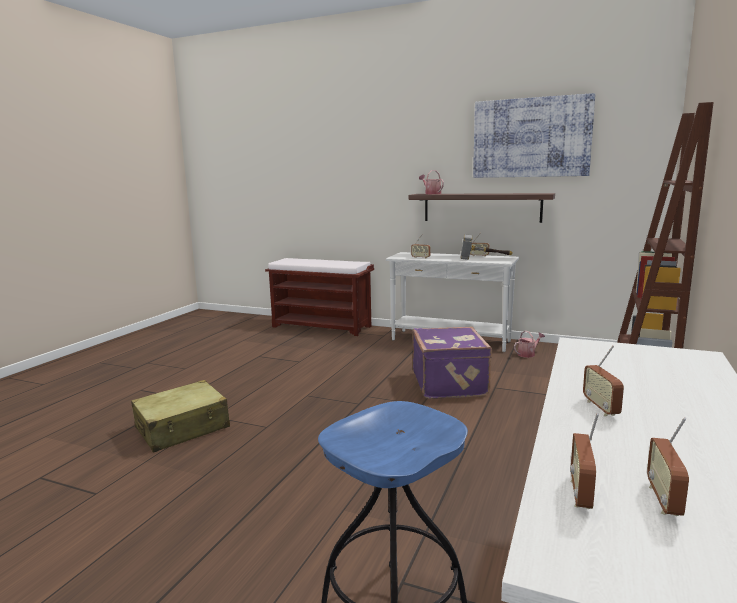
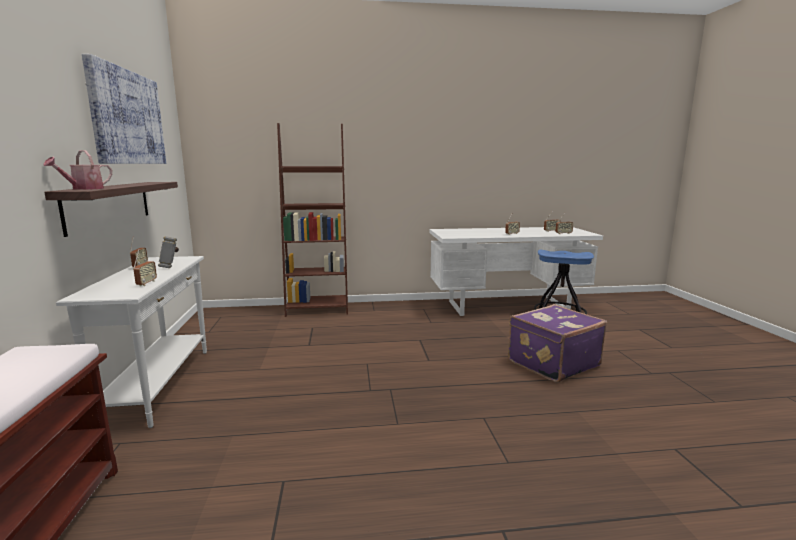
camera: 120 degrees left, 0 degrees up
beige suitcase [131,380,230,452] -> none
purple suitcase [413,327,492,399] -> purple suitcase moved to [508,304,607,383]
watering can [514,331,545,358] -> none

